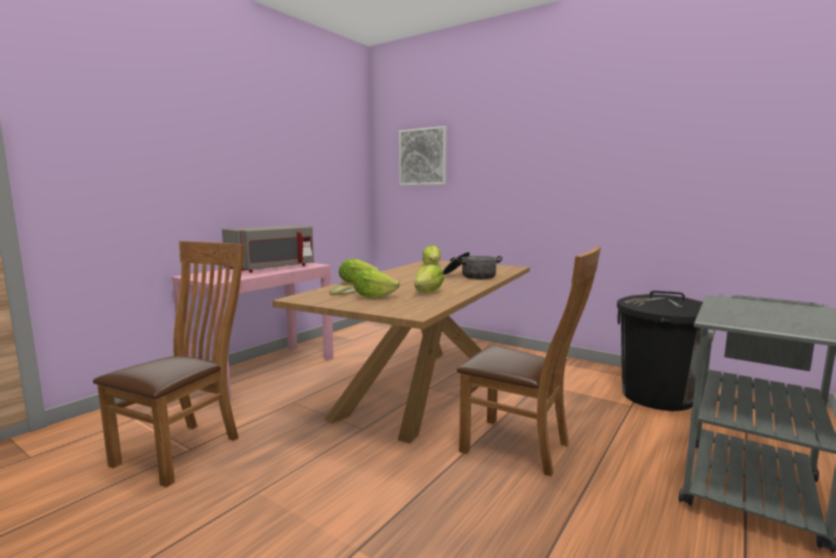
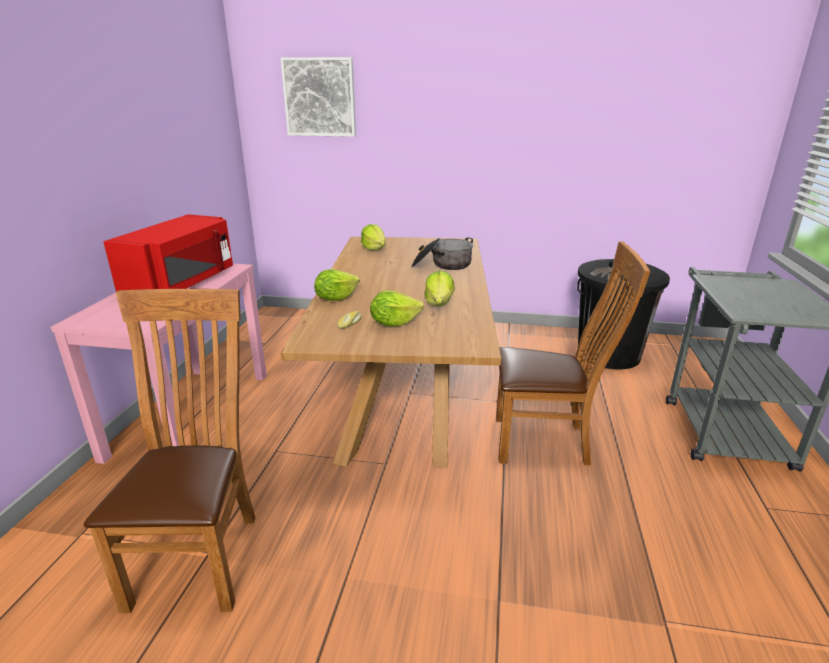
camera: 25 degrees left, 15 degrees up
grey microwave [222,225,314,273] -> red microwave [103,214,233,292]

